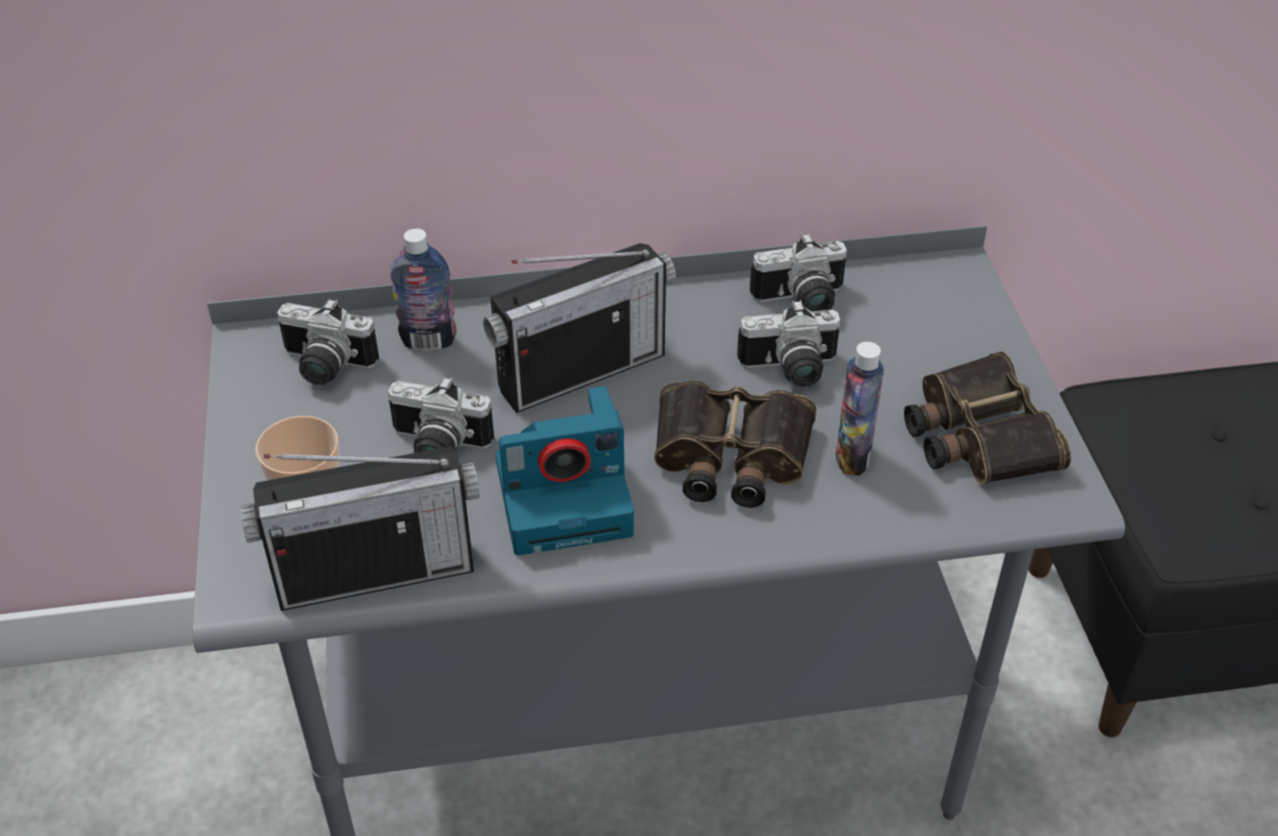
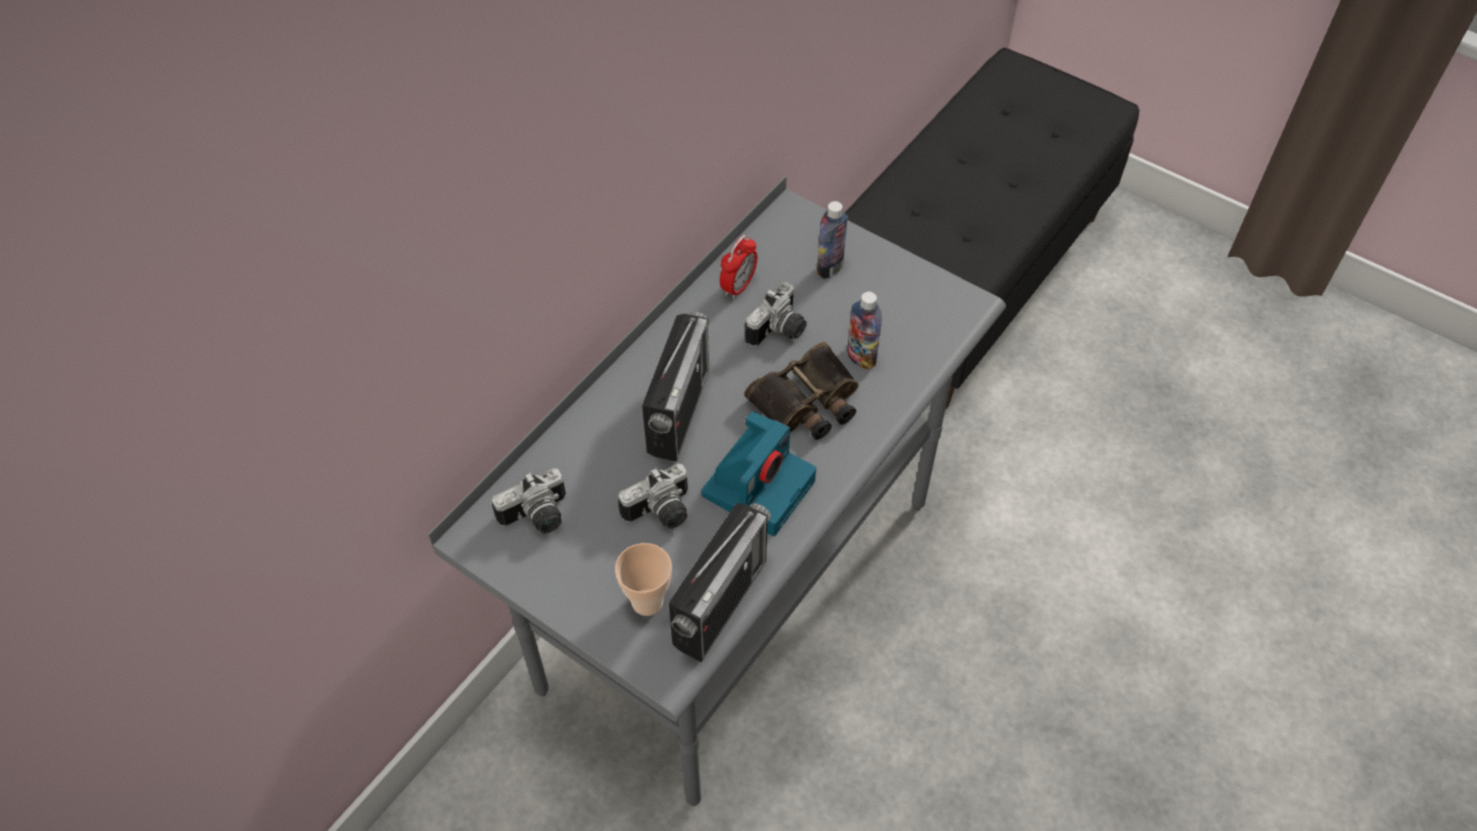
camera: 45 degrees left, 10 degrees up
bottle [390,228,457,351] -> bottle moved to [817,201,848,279]
camera [750,233,847,311] -> alarm clock [720,235,757,299]
binoculars [904,351,1071,484] -> none

